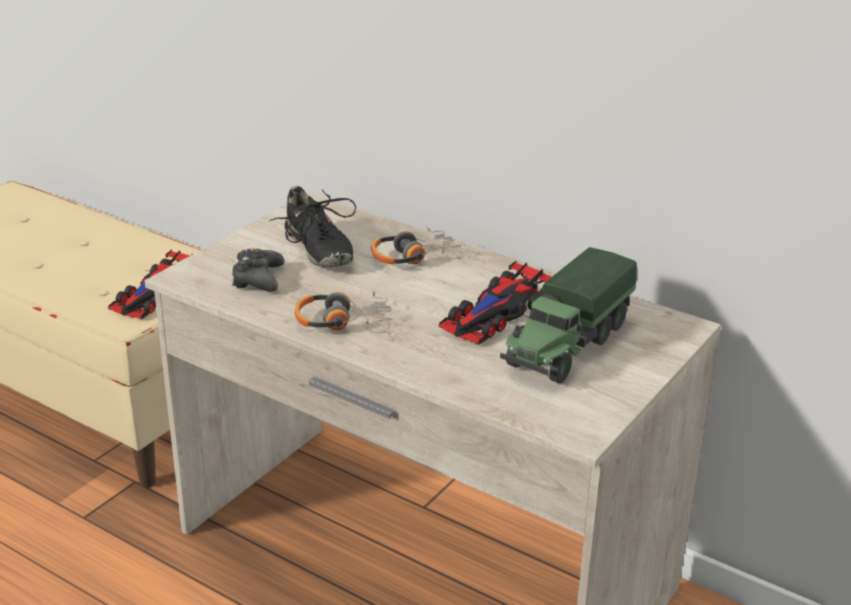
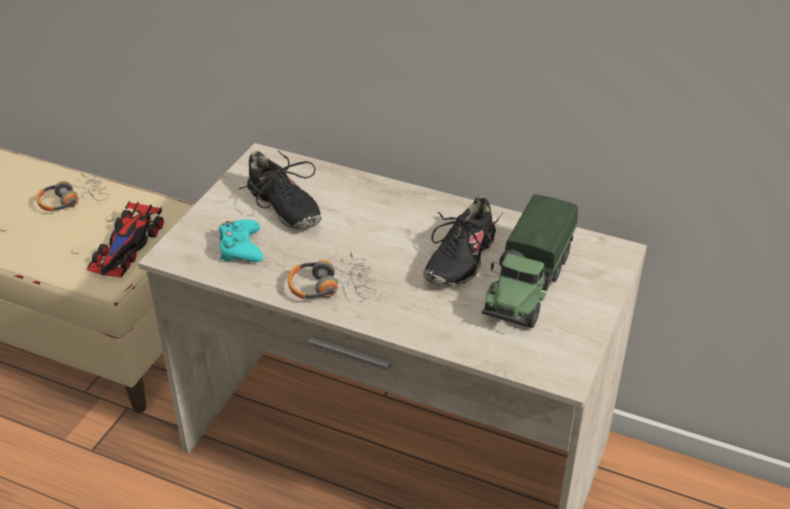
camera: 10 degrees left, 10 degrees up
black game controller [232,249,285,292] -> turquoise game controller [219,219,263,262]
headphones [371,227,465,265] -> headphones moved to [36,173,109,212]
toy car [438,260,552,345] -> black shoe [423,196,502,286]

